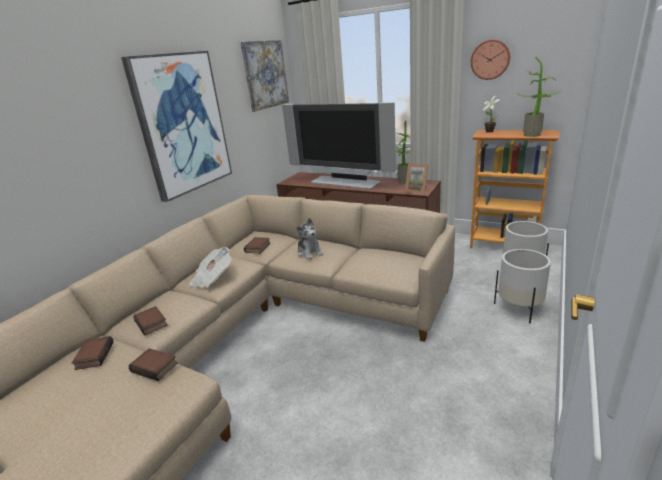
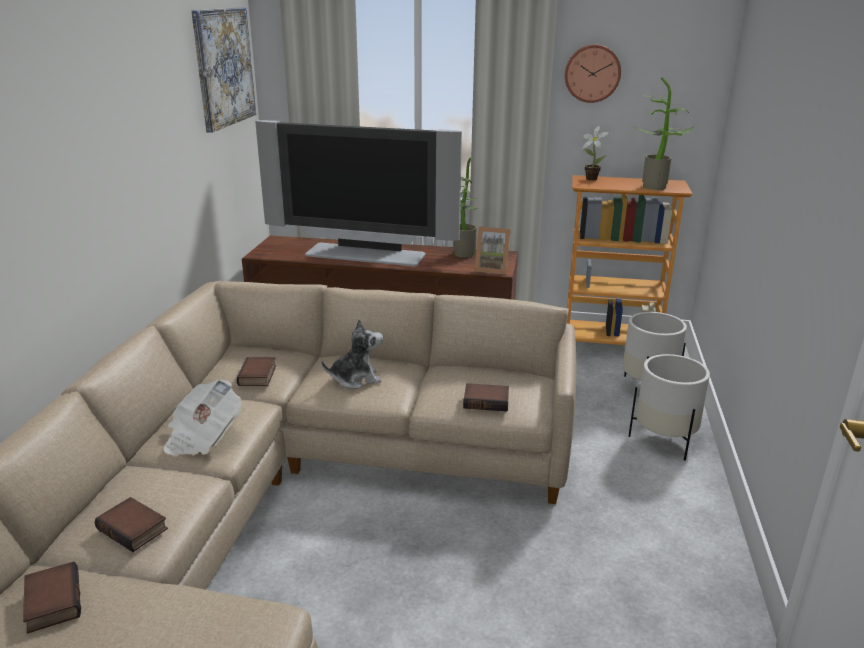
camera: 20 degrees left, 0 degrees up
picture [121,51,232,202] -> none
book [129,348,178,381] -> book moved to [463,383,509,412]
plush toy [296,218,323,260] -> plush toy turned 60 degrees counterclockwise [321,319,383,389]

